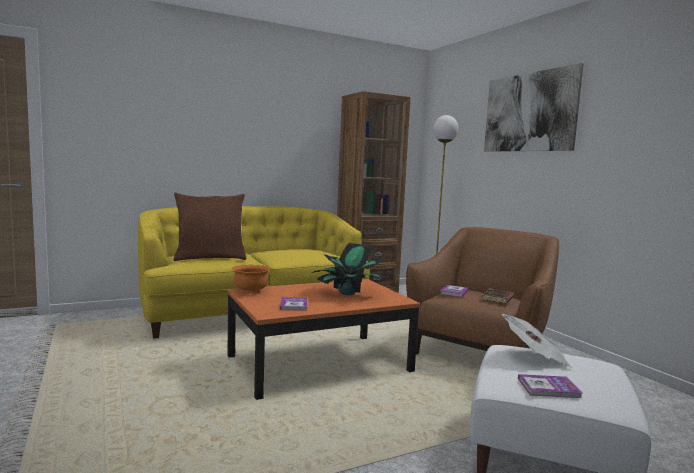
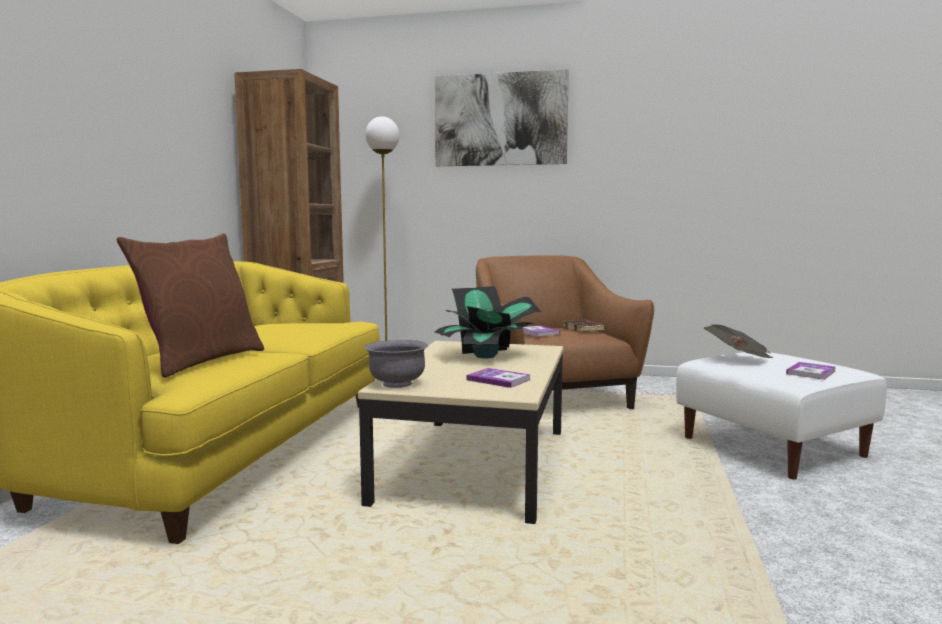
camera: 50 degrees left, 0 degrees up
orange coffee table [227,279,420,400] -> beige coffee table [358,341,563,524]
orange bowl [232,265,270,294] -> grey bowl [364,340,429,388]

